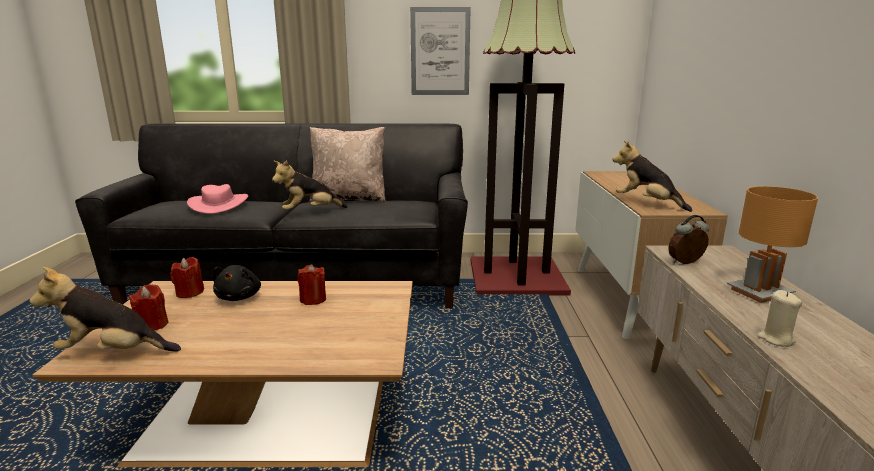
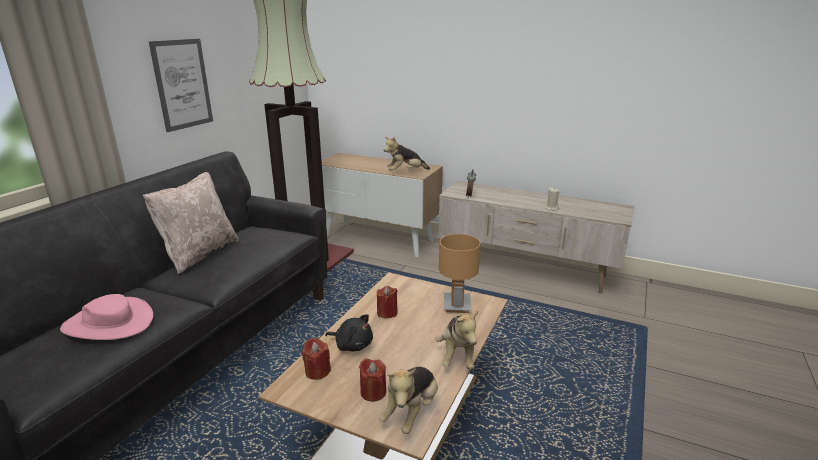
camera: 65 degrees left, 5 degrees up
plush toy [272,160,348,210] -> plush toy moved to [435,311,478,370]
brown table lamp [727,186,818,303] -> brown table lamp moved to [439,234,481,313]

